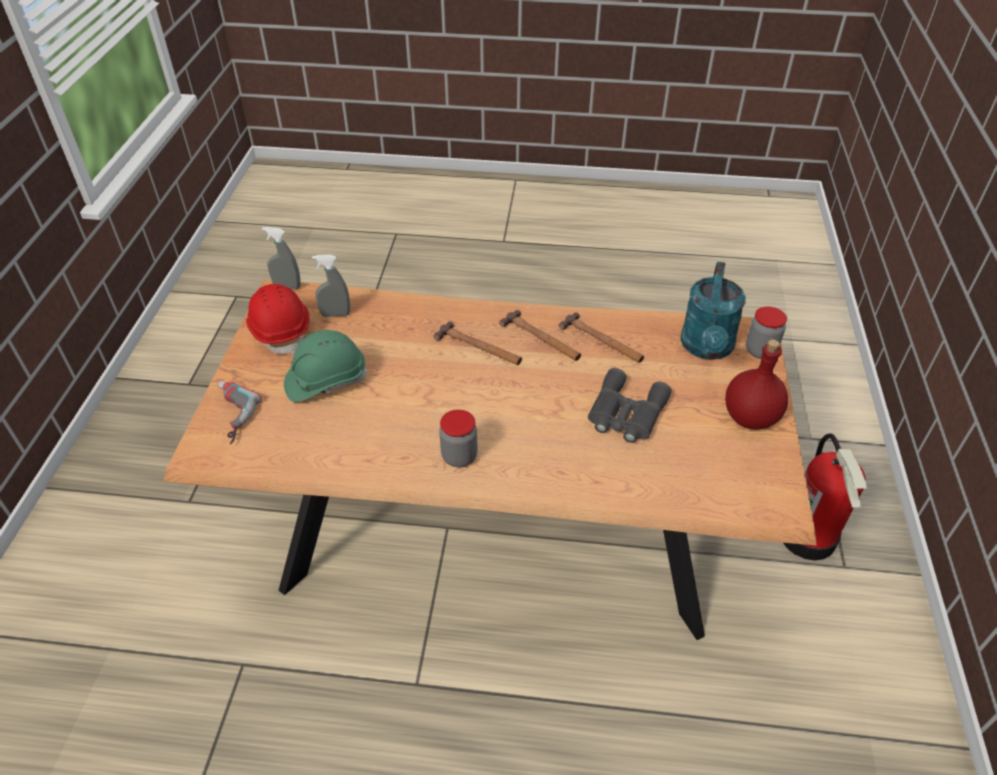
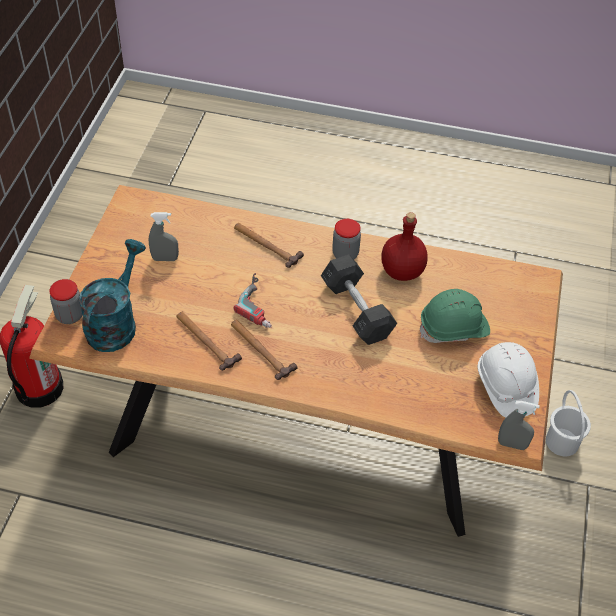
camera: 175 degrees left, 5 degrees up
power drill [217,381,262,444] -> power drill moved to [233,273,272,328]
red hard hat [246,284,309,355] -> white hard hat [478,342,539,418]
grey spray bottle [312,255,350,317] -> grey spray bottle moved to [149,212,179,261]
hammer [434,321,522,365] -> hammer moved to [234,223,304,268]
grey binoculars [588,368,672,443] -> none
red bottle [725,339,788,430] -> red bottle moved to [381,212,428,281]
none -> grey dumbbell [321,254,397,345]
none -> white bucket [546,390,591,456]

